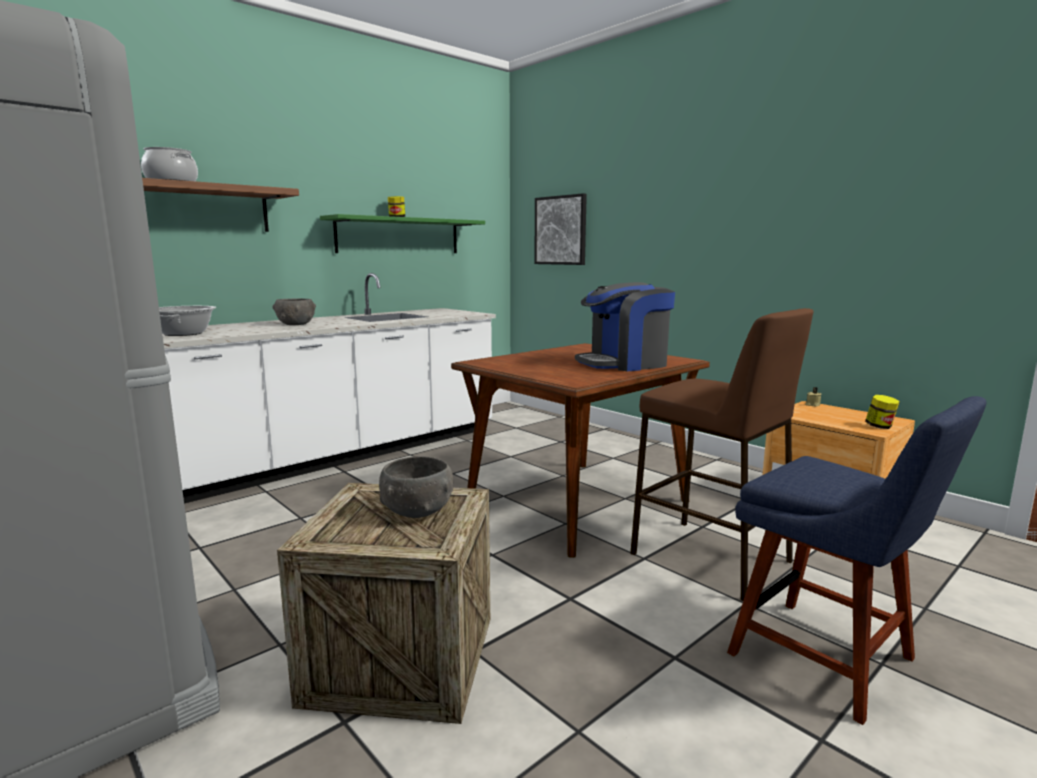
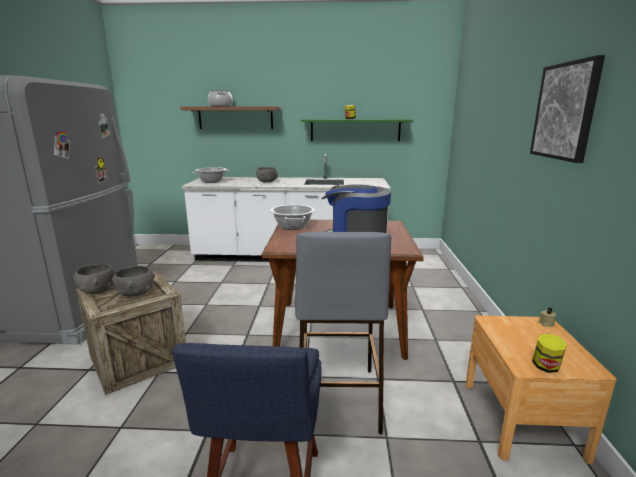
camera: 45 degrees right, 5 degrees up
picture [534,193,587,265] -> picture moved to [530,55,605,163]
brown stool [630,308,813,601] -> grey stool [295,232,391,434]
none -> grey bowl [73,264,116,294]
none -> cooking pot [270,205,315,230]

